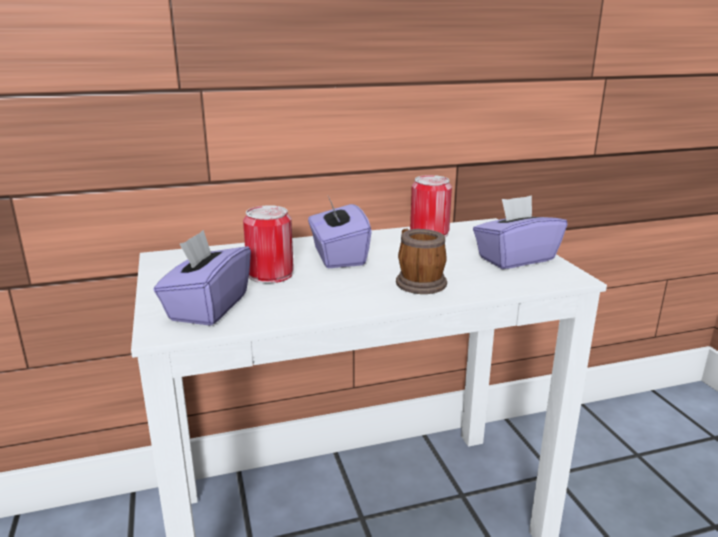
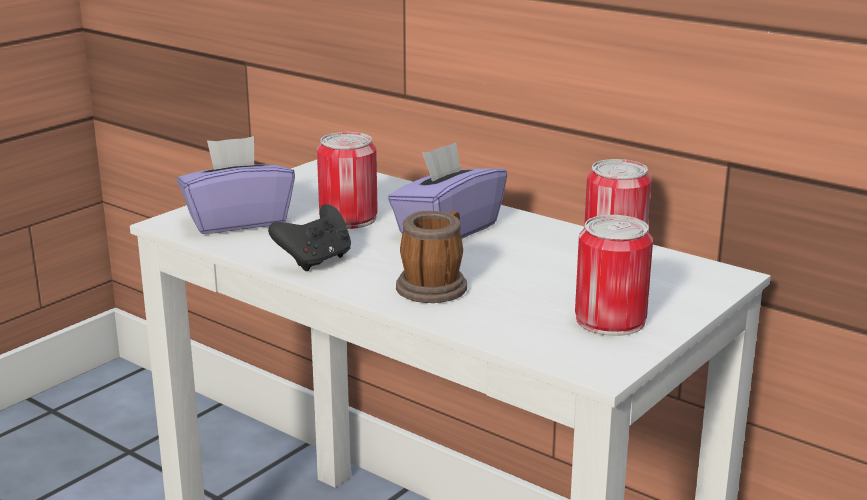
camera: 55 degrees right, 0 degrees up
purple tissue box [473,195,567,269] -> can [575,215,653,336]
none -> black game controller [268,204,351,271]

